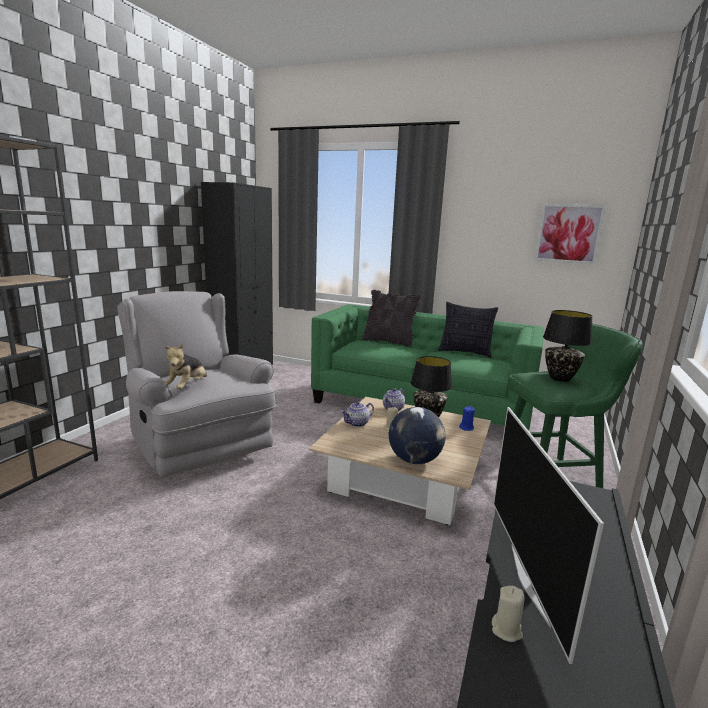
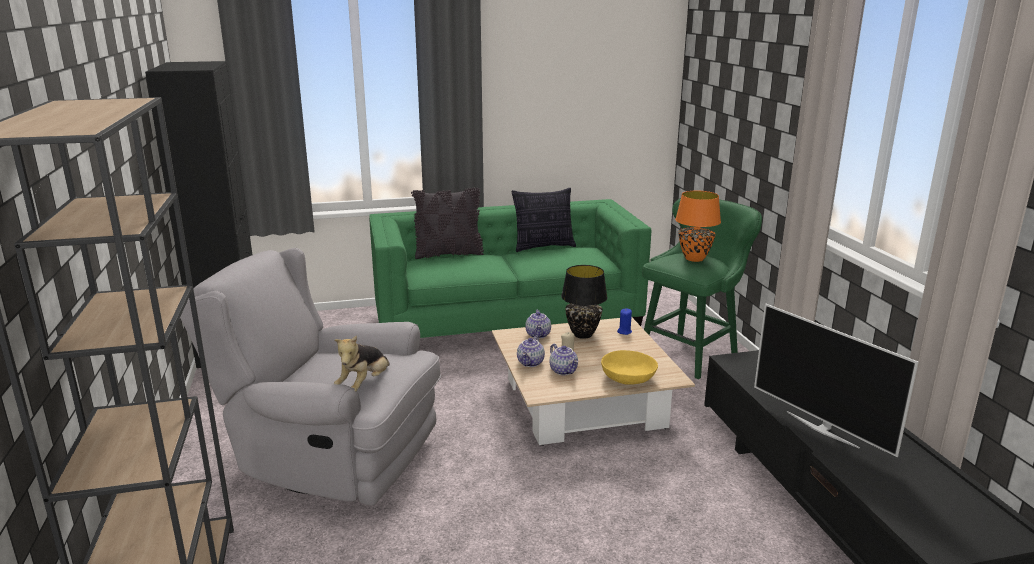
camera: 35 degrees left, 5 degrees up
plush toy [164,343,207,389] -> plush toy turned 45 degrees clockwise [334,335,390,391]
globe [389,407,445,464] -> yellow bowl [601,350,658,385]
beige candle [492,586,525,642] -> none
picture [535,204,606,264] -> none
black table lamp [543,310,592,382] -> orange table lamp [675,191,721,262]
none -> teapot [549,344,578,375]

